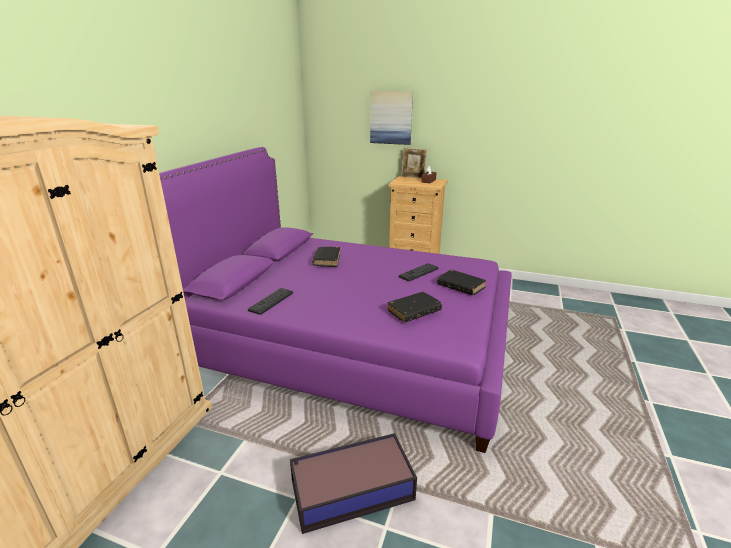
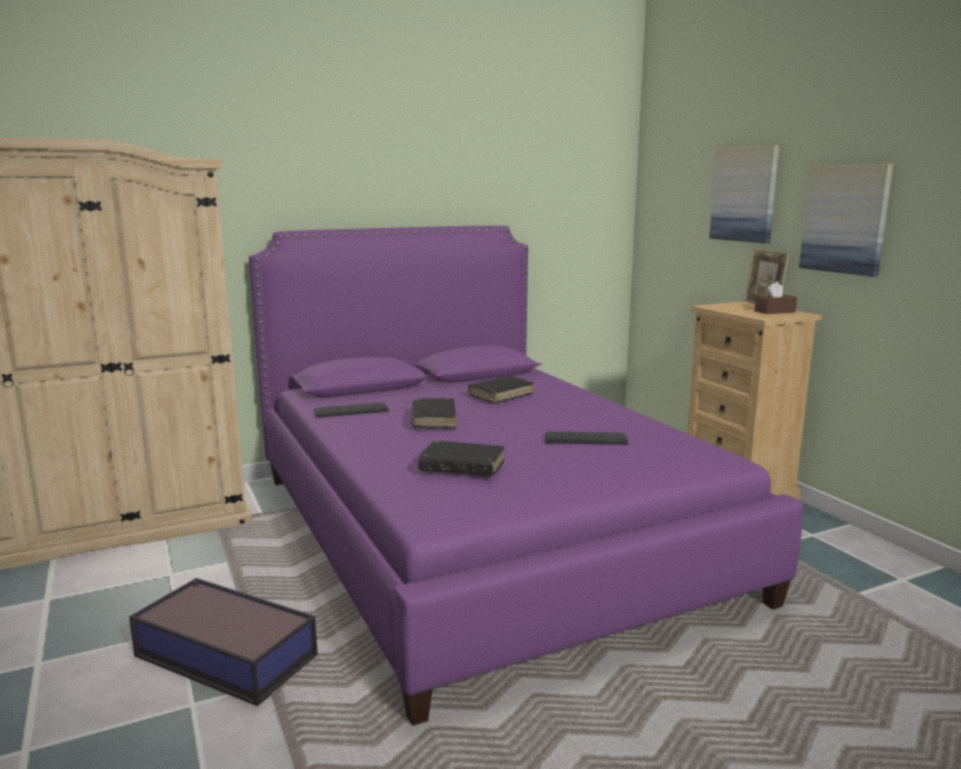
camera: 45 degrees right, 10 degrees down
black book [437,270,486,295] -> black book moved to [411,398,457,429]
none -> picture [799,164,893,277]

